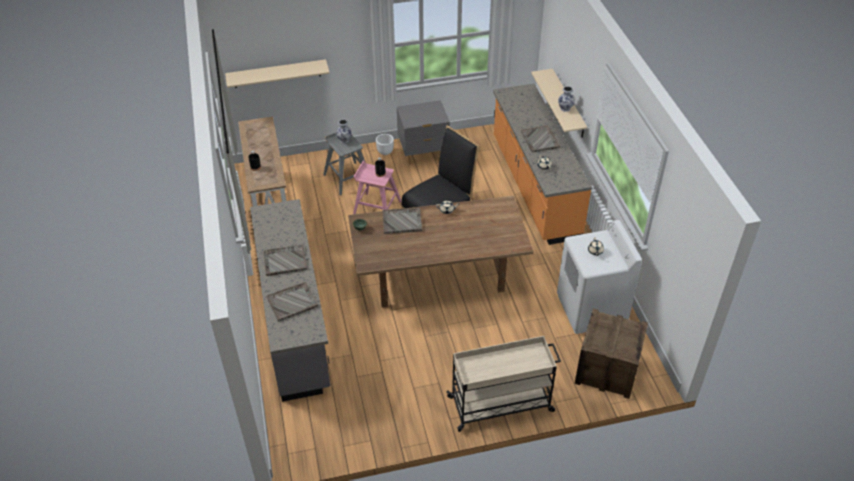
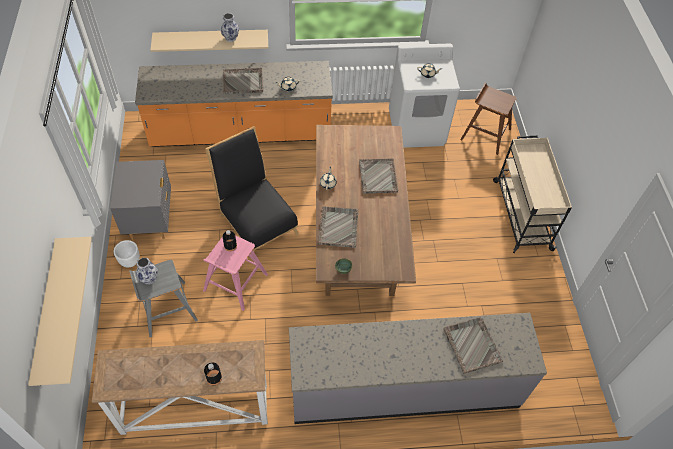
camera: 85 degrees left, 10 degrees up
grey tray [263,245,307,276] -> grey tray moved to [359,158,398,194]
crate [575,308,648,399] -> brown stool [460,82,516,155]

